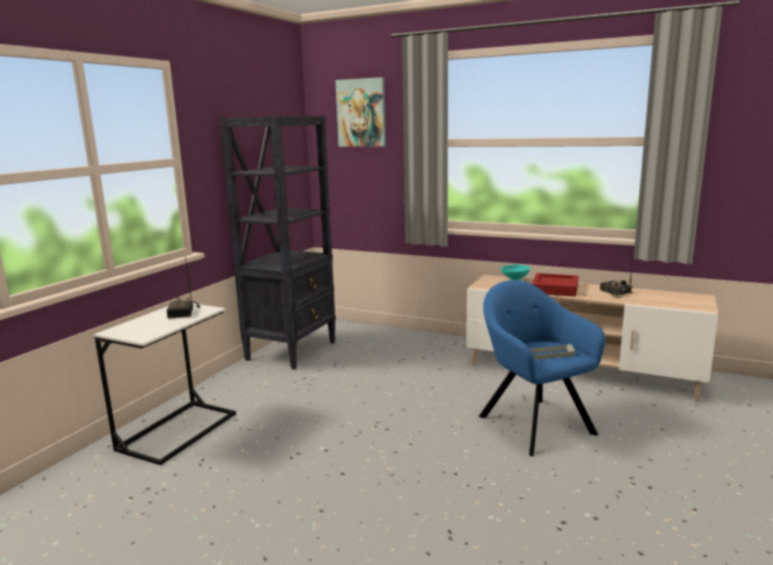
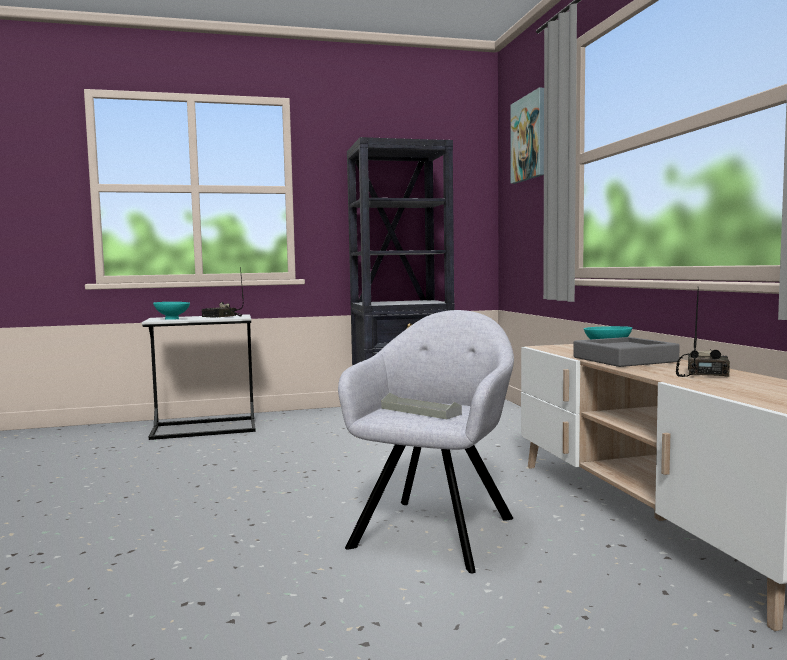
camera: 50 degrees right, 10 degrees down
blue armchair [479,280,605,456] -> grey armchair [338,310,514,573]
red tray [532,273,578,297] -> grey tray [573,337,680,367]
none -> turquoise bowl [153,302,190,320]

